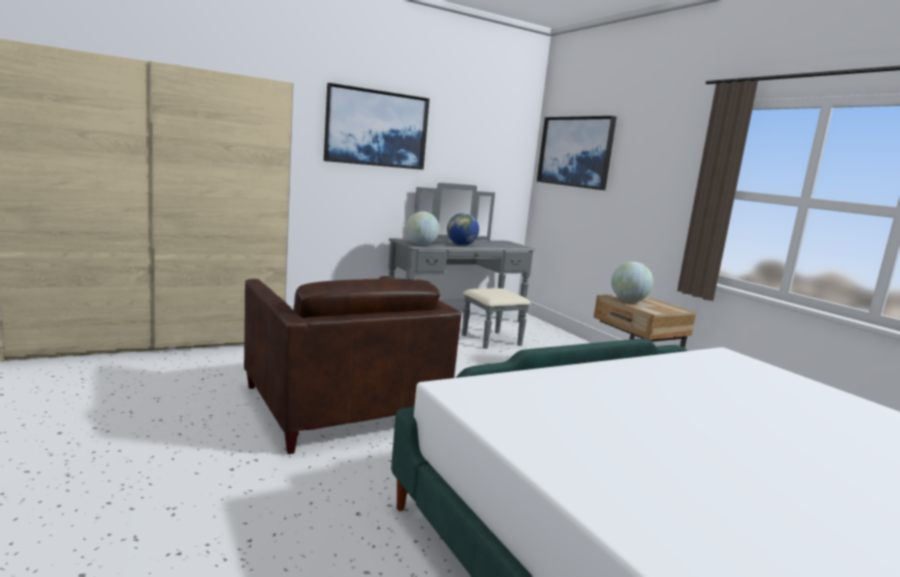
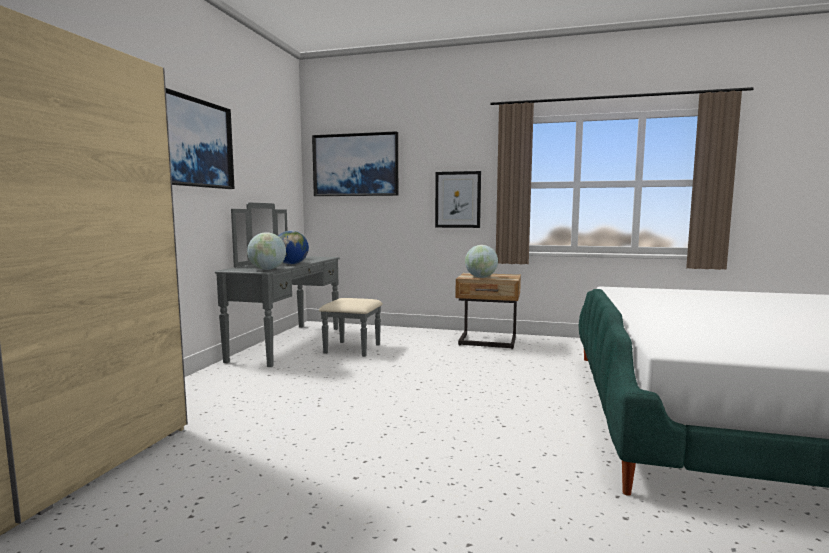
camera: 45 degrees left, 5 degrees down
brown armchair [244,276,462,454] -> none
none -> picture [435,171,481,228]

